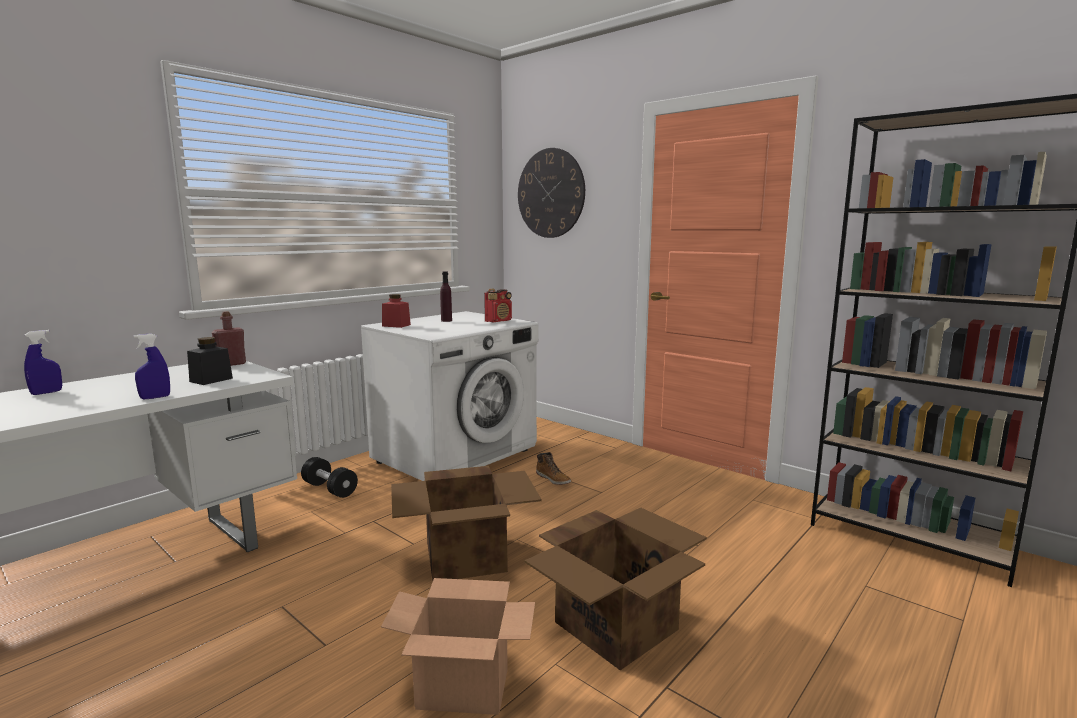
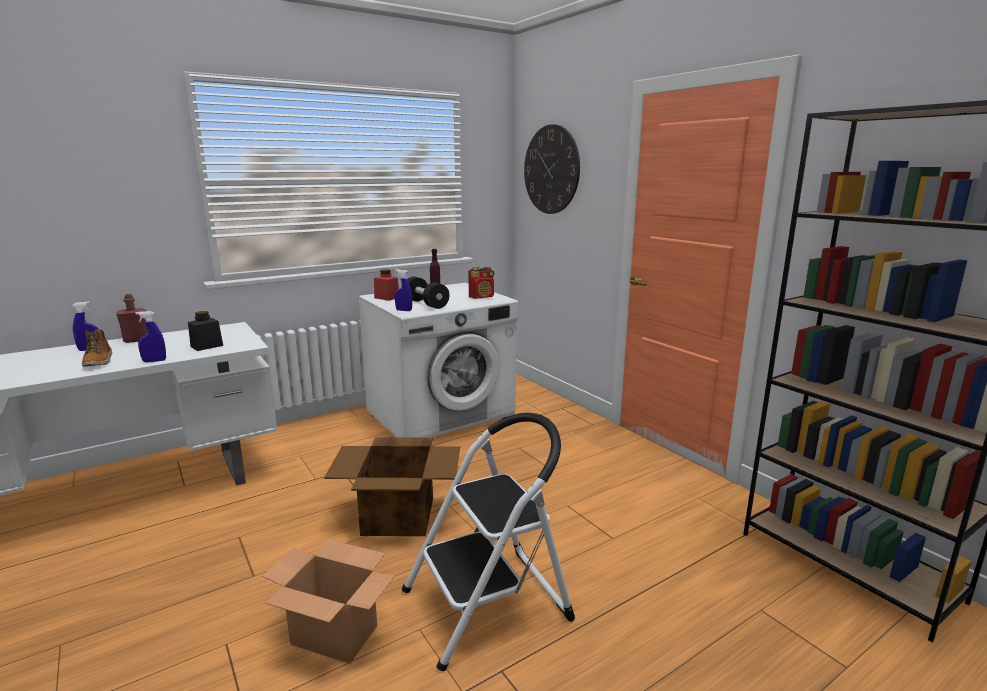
camera: 15 degrees right, 5 degrees up
red bottle [212,311,246,366] -> red bottle moved to [116,294,148,343]
black dumbbell [301,457,358,498] -> black dumbbell moved to [407,277,449,309]
cardboard box [525,508,707,670] -> step ladder [402,413,575,671]
boot [536,452,571,485] -> boot moved to [82,329,112,367]
none -> blue spray bottle [395,269,412,311]

